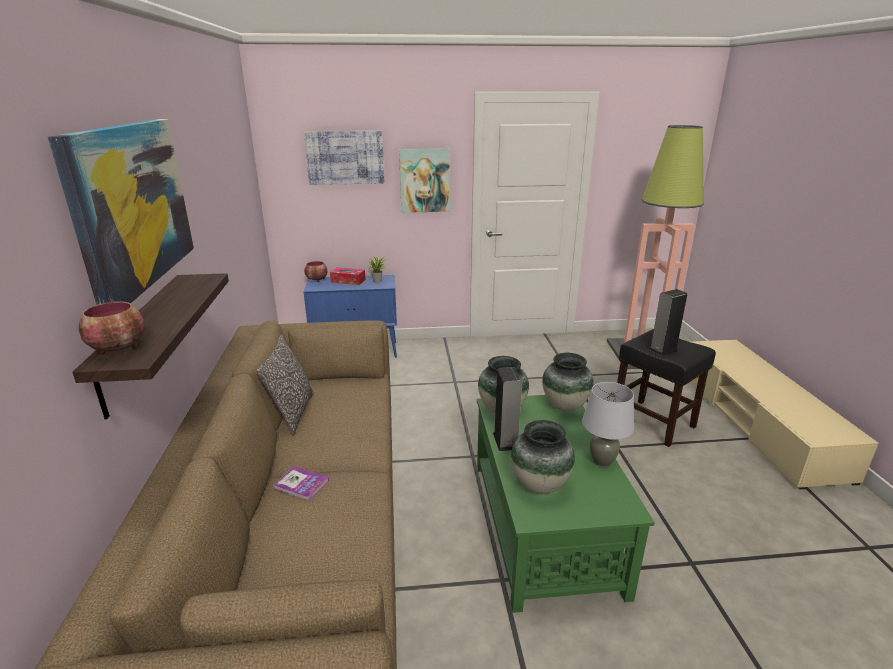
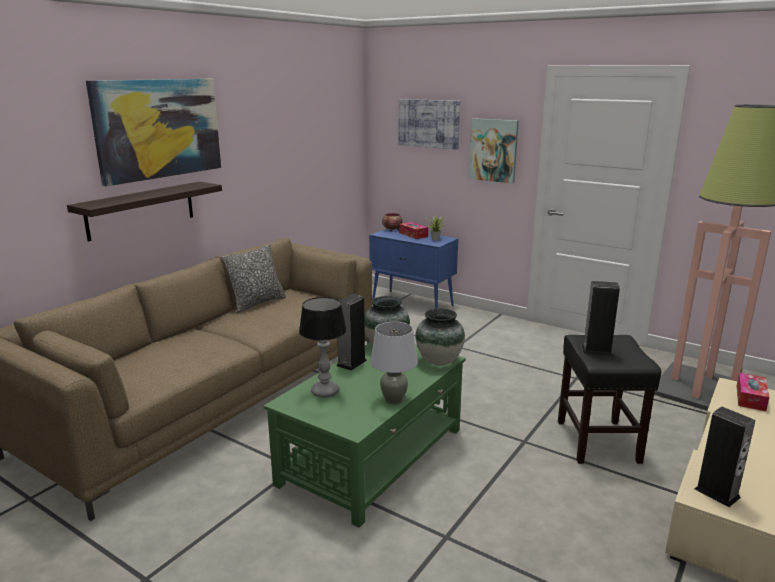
camera: 40 degrees right, 5 degrees down
bowl [79,301,145,355] -> none
book [274,466,329,501] -> none
vase [511,420,575,494] -> table lamp [299,297,347,398]
none -> speaker [694,407,755,507]
none -> tissue box [737,373,770,411]

